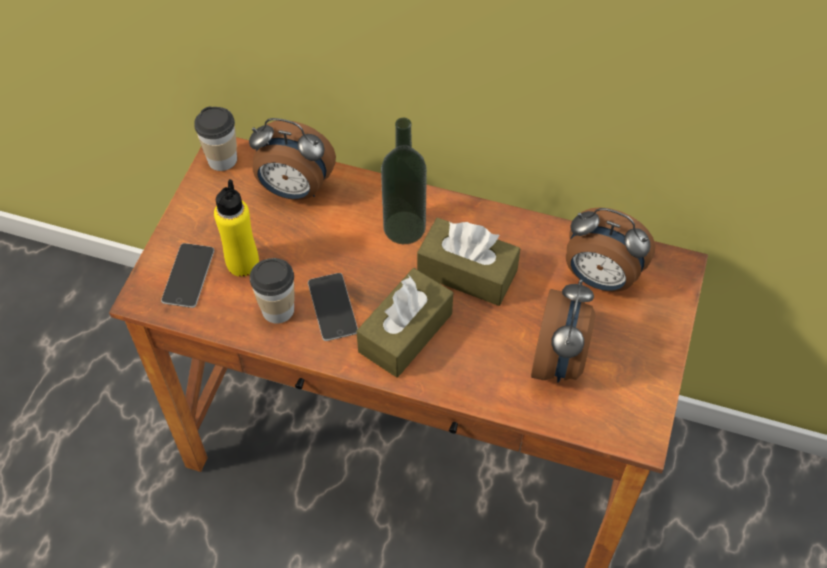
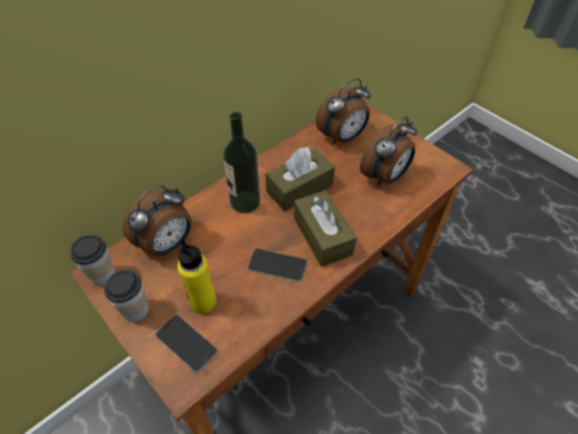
camera: 60 degrees left, 5 degrees down
cup [250,258,295,323] -> cup moved to [104,269,149,322]
alarm clock [531,279,596,383] -> alarm clock turned 90 degrees clockwise [360,117,417,186]

